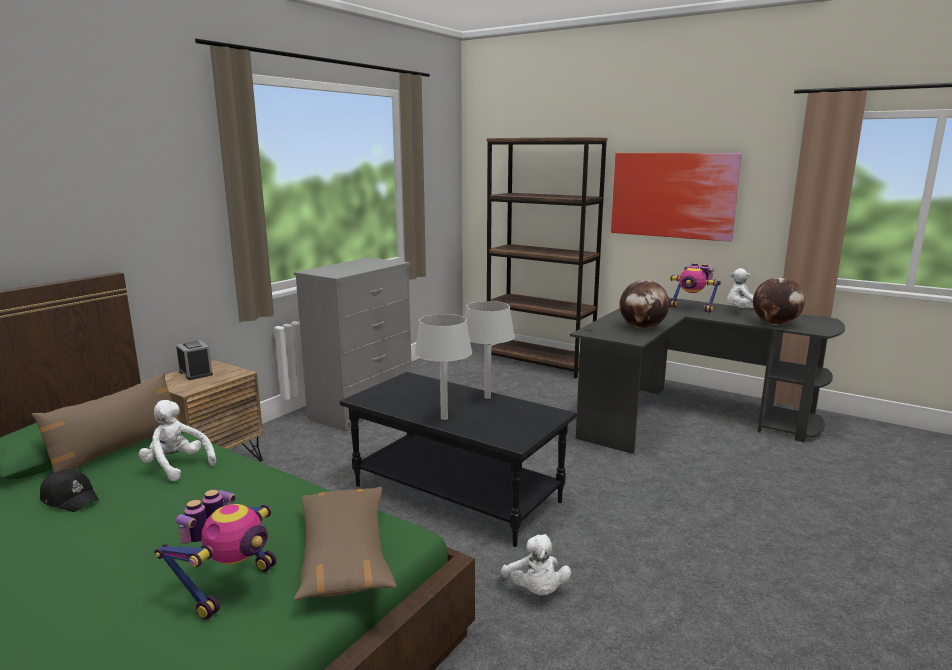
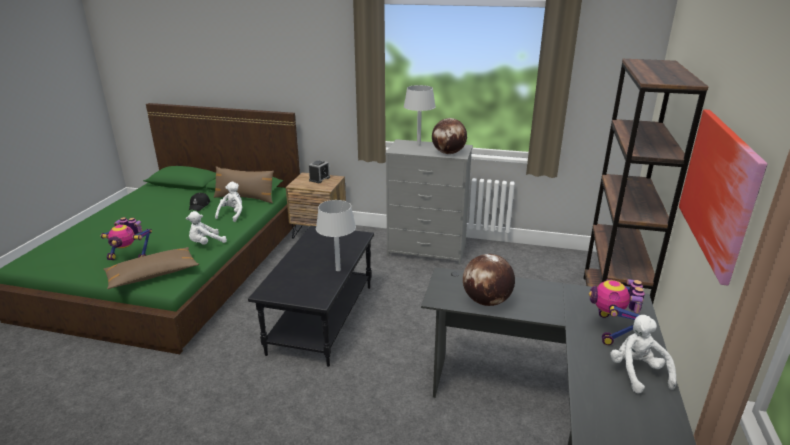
camera: 70 degrees right, 10 degrees up
grey table lamp [414,314,472,420] -> grey table lamp moved to [404,85,436,145]
white plush toy [501,534,571,595] -> white plush toy moved to [186,211,227,245]
globe [753,277,805,325] -> globe moved to [432,118,467,154]

